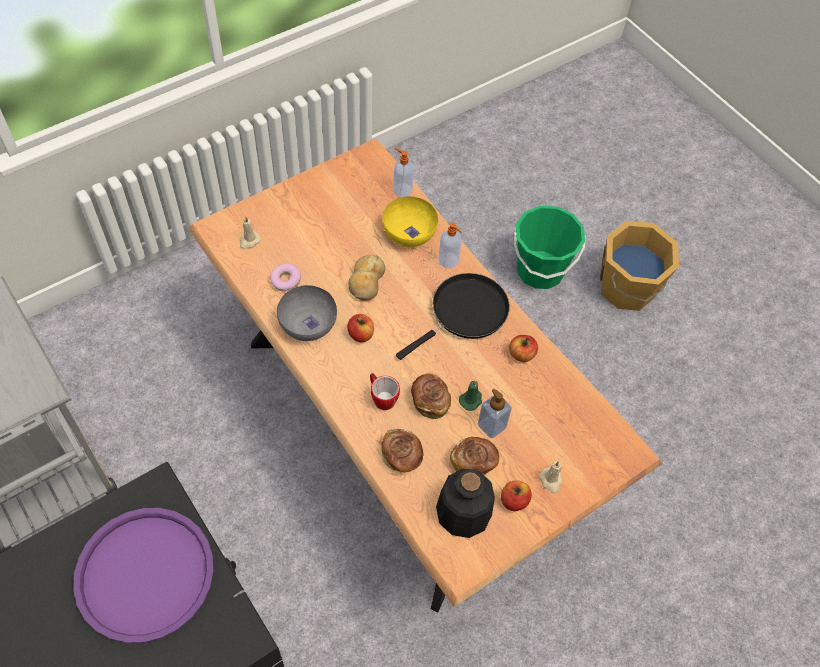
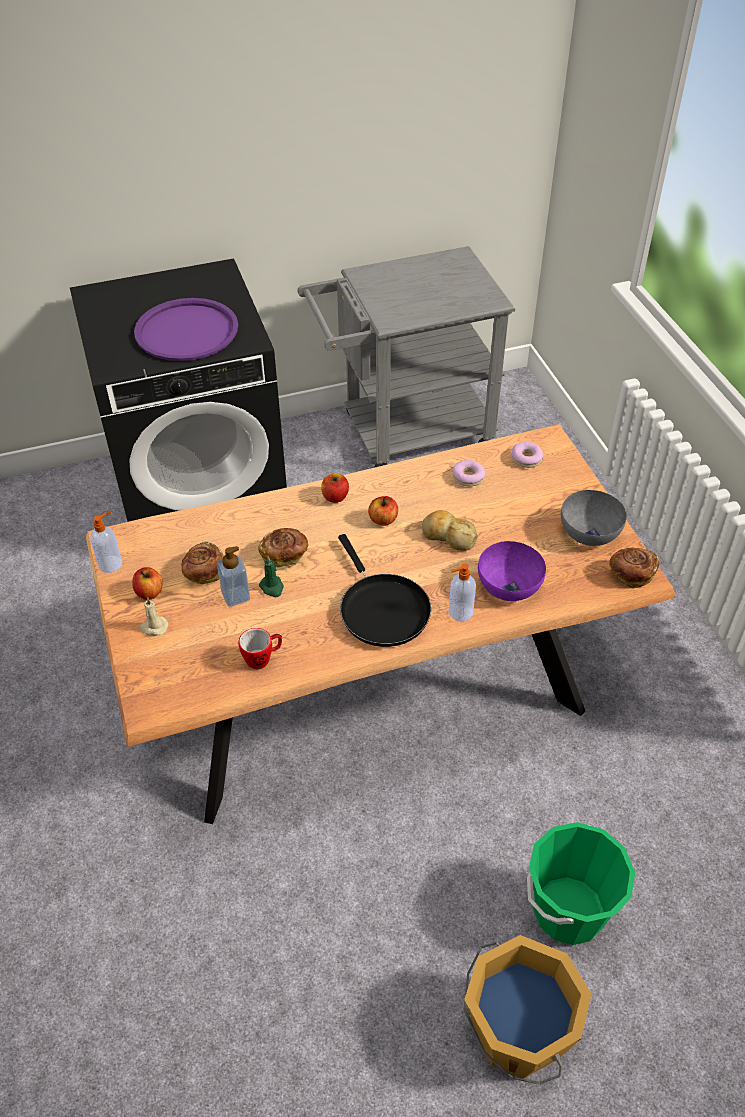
camera: 110 degrees right, 10 degrees down
beige candle [240,217,261,249] -> donut [511,442,543,468]
grey bowl [277,285,337,341] -> grey bowl moved to [561,490,627,546]
mug [370,373,400,410] -> mug moved to [238,628,282,669]
yellow bowl [382,196,438,247] -> purple bowl [478,541,546,601]
bread [382,429,424,473] -> bread moved to [609,547,660,588]
soap dispenser [393,148,414,198] -> soap dispenser moved to [90,512,122,573]
bottle [436,469,495,538] -> none
apple [509,335,538,362] -> apple moved to [321,473,349,503]

